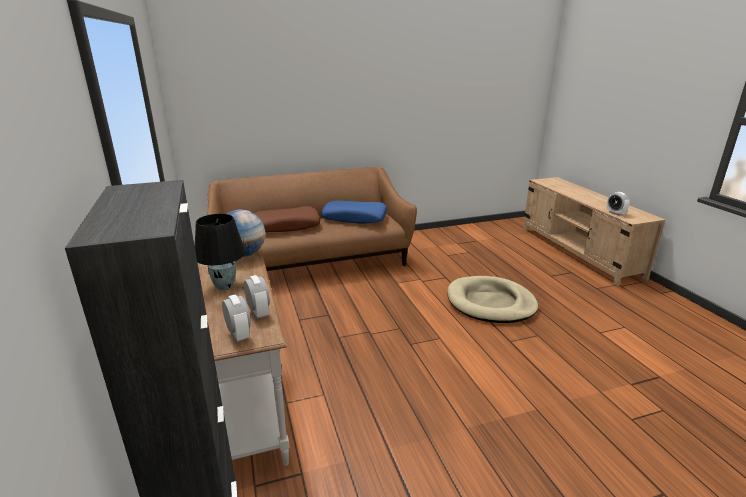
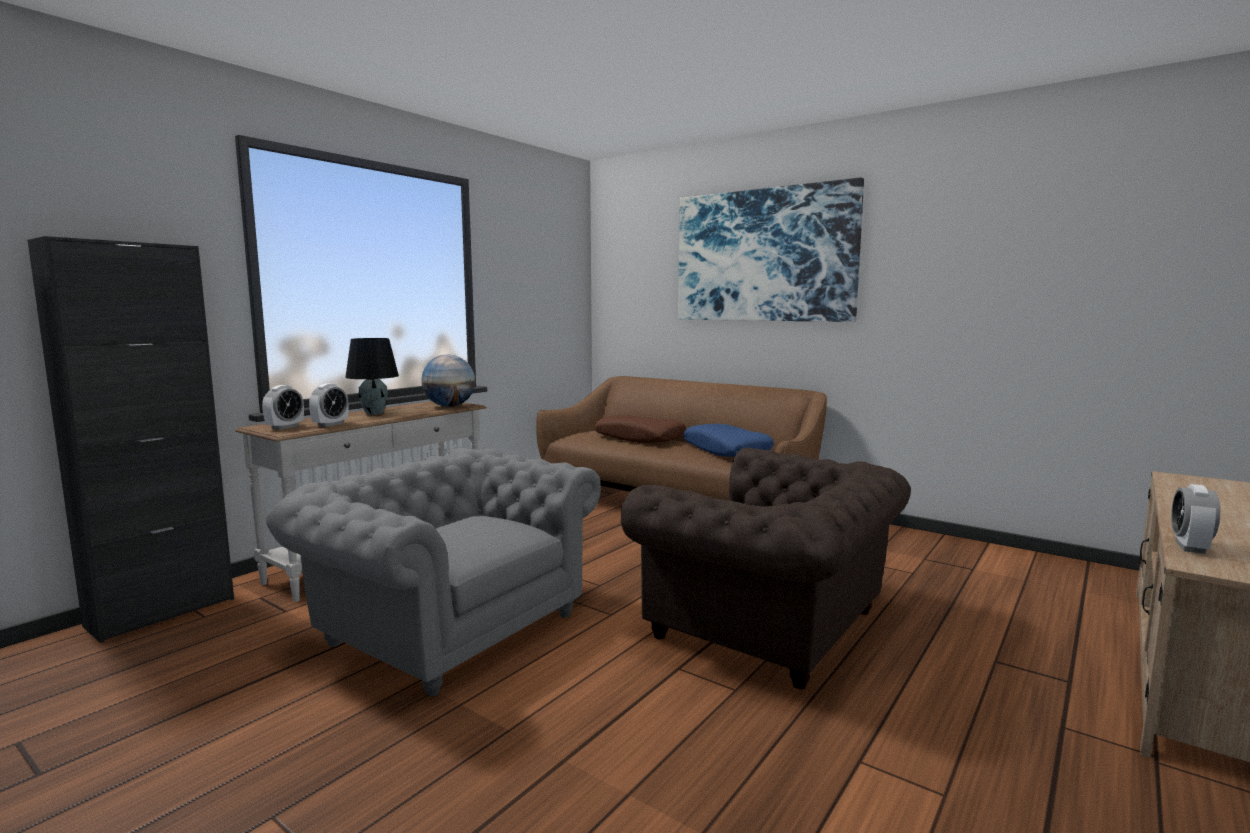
camera: 55 degrees right, 15 degrees down
beige dog bed [447,276,538,323] -> brown armchair [621,447,911,689]
none -> grey armchair [266,448,601,697]
none -> picture [678,177,864,322]

